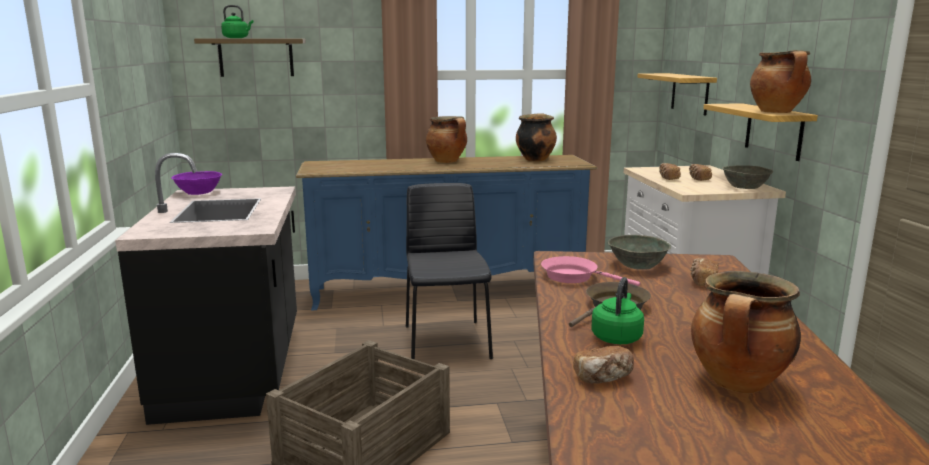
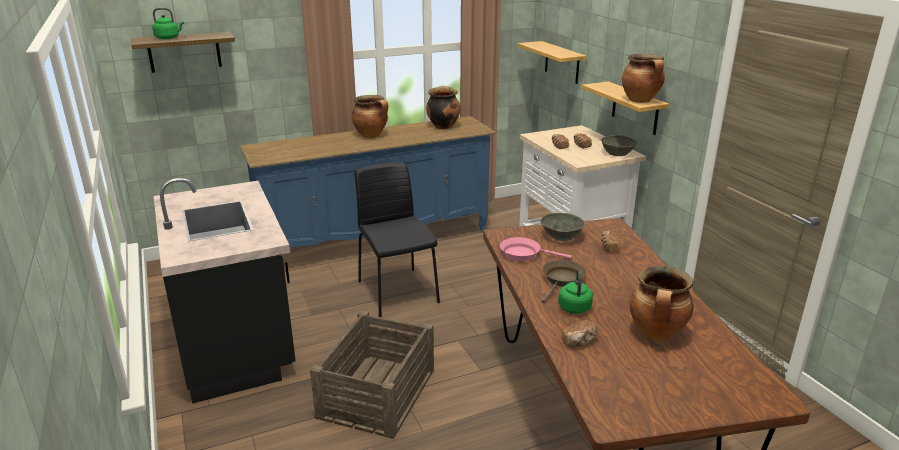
camera: 15 degrees left, 10 degrees up
purple bowl [171,171,222,195] -> none

